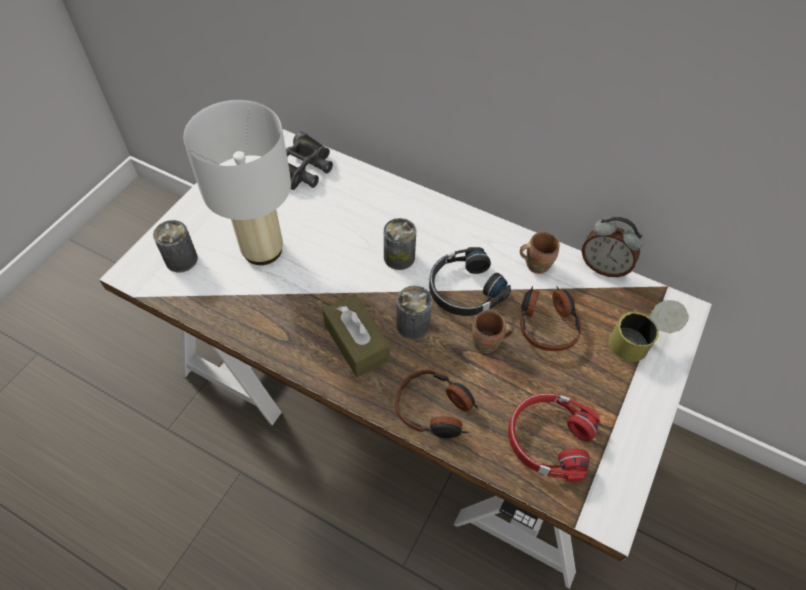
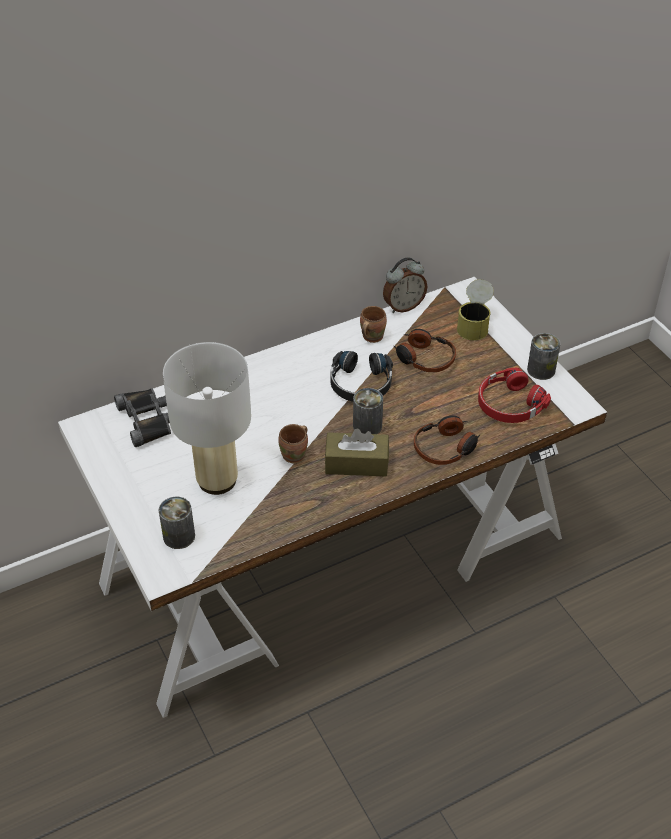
camera: 55 degrees left, 10 degrees down
can [384,218,416,270] -> can moved to [527,333,560,380]
brown mug [472,310,514,353] -> brown mug moved to [278,424,308,463]

